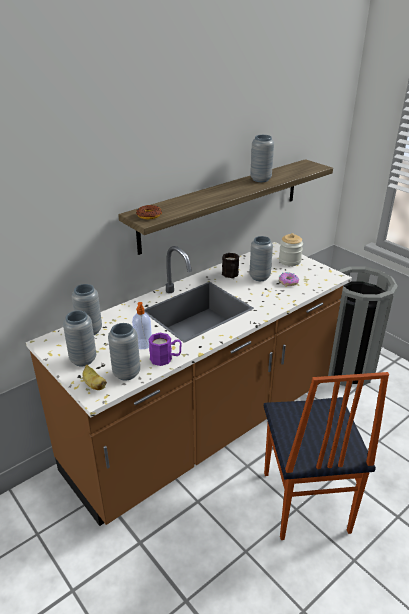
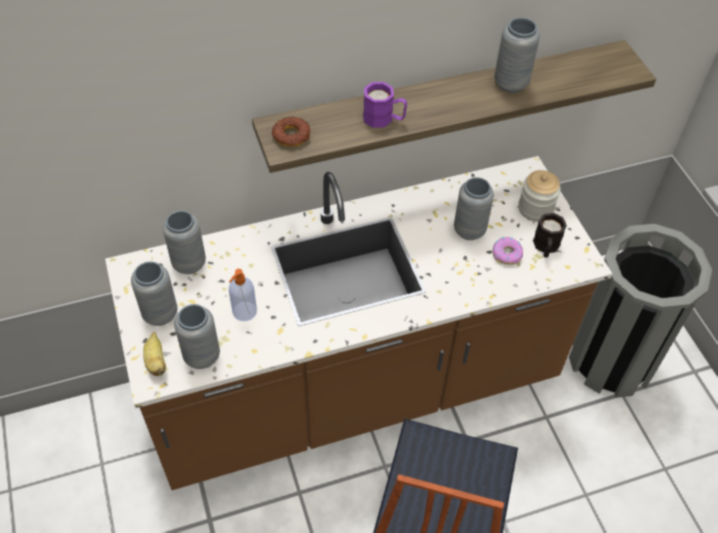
camera: 20 degrees right, 20 degrees up
purple mug [148,333,182,366] -> purple mug moved to [363,82,407,128]
black mug [222,253,239,278] -> black mug moved to [533,213,567,258]

